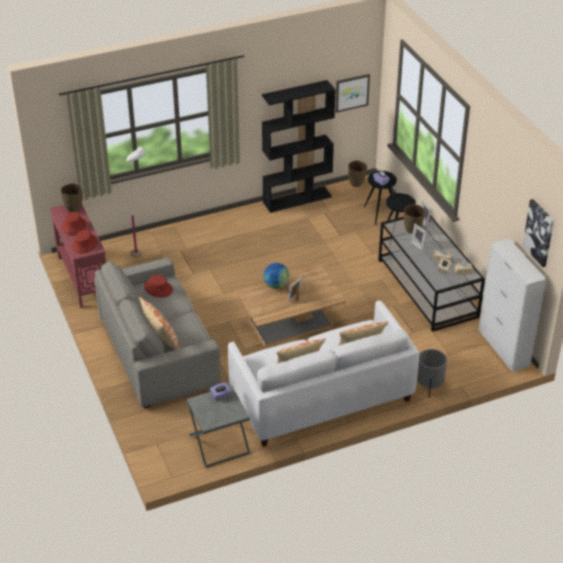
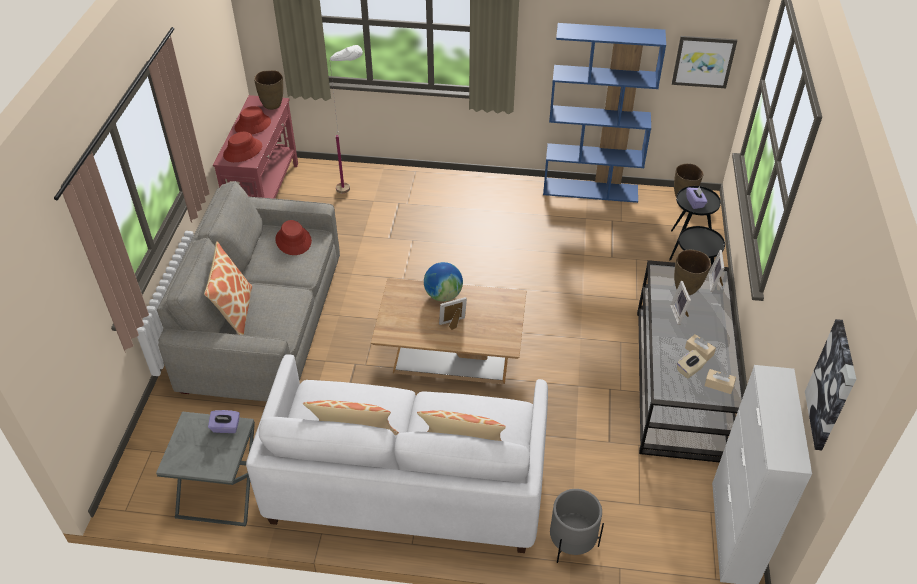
camera: 30 degrees right, 5 degrees up
black bookcase [262,80,336,213] -> blue bookcase [543,23,666,203]

